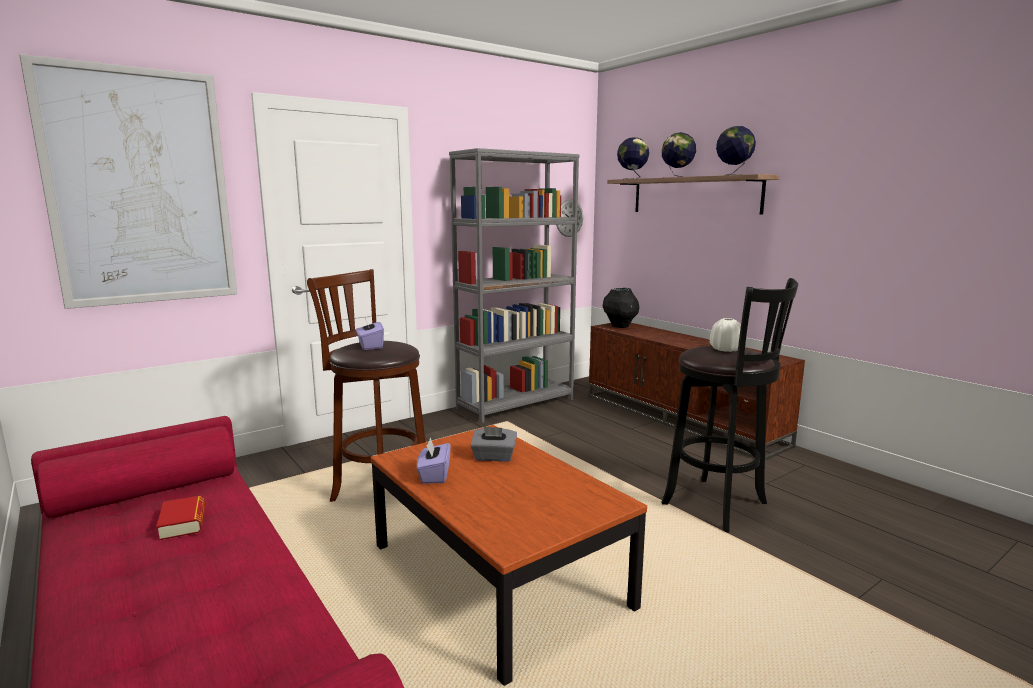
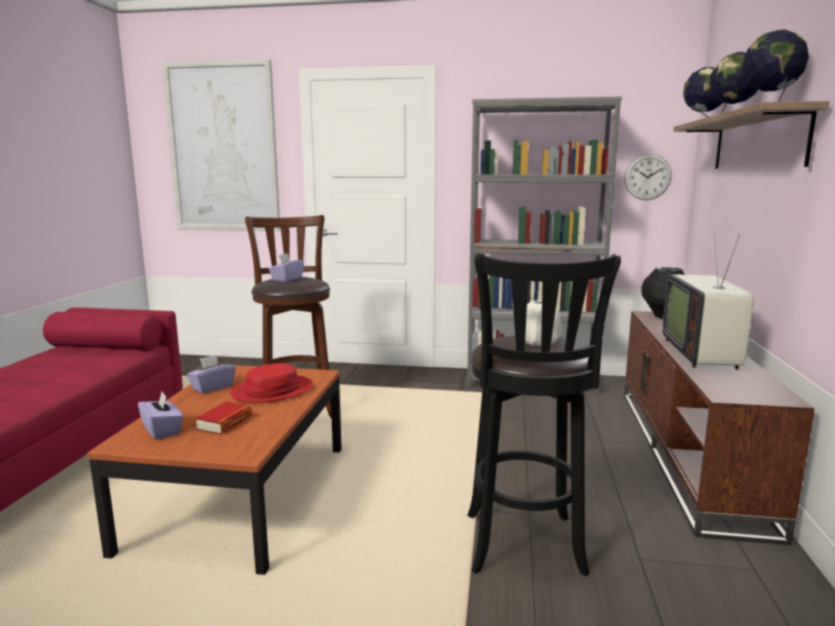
camera: 45 degrees right, 0 degrees up
book [156,495,205,541] -> book moved to [195,402,252,435]
grey tissue box [470,426,517,462] -> red hat [230,363,313,403]
none -> purple tissue box [138,392,183,439]
none -> television [662,233,754,370]

